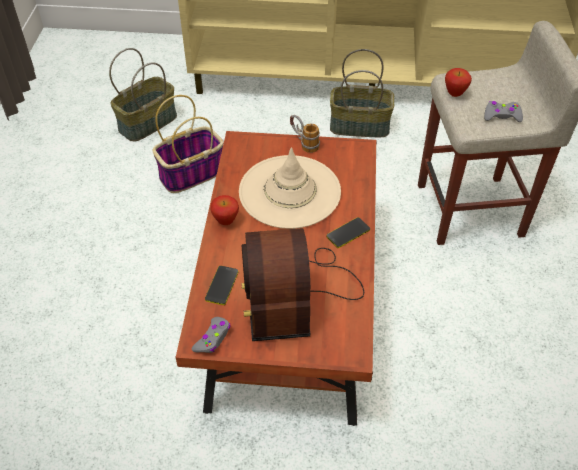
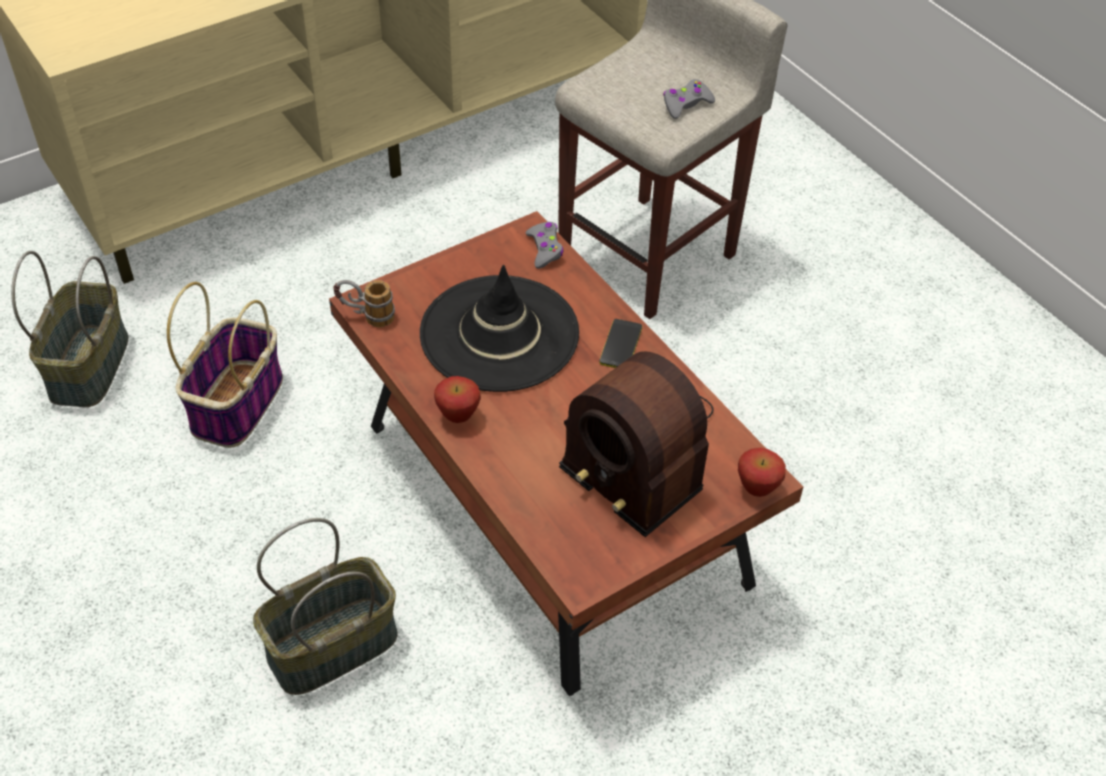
camera: 40 degrees left, 0 degrees up
grey game controller [191,317,230,353] -> grey game controller moved to [526,222,563,269]
phone [205,266,239,305] -> none
beige hat [239,147,341,229] -> black hat [420,265,579,392]
mug [290,115,320,153] -> mug moved to [333,280,395,327]
basket [330,49,394,137] -> basket moved to [253,518,398,695]
apple [445,68,472,97] -> apple moved to [738,448,786,497]

